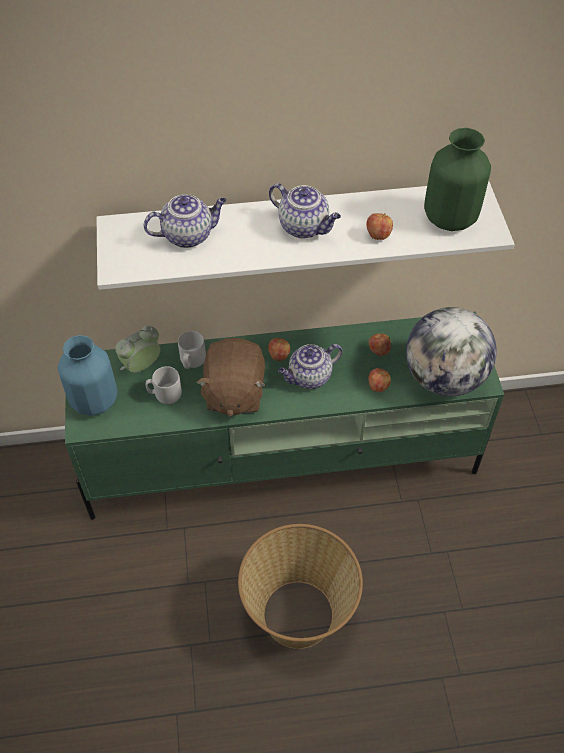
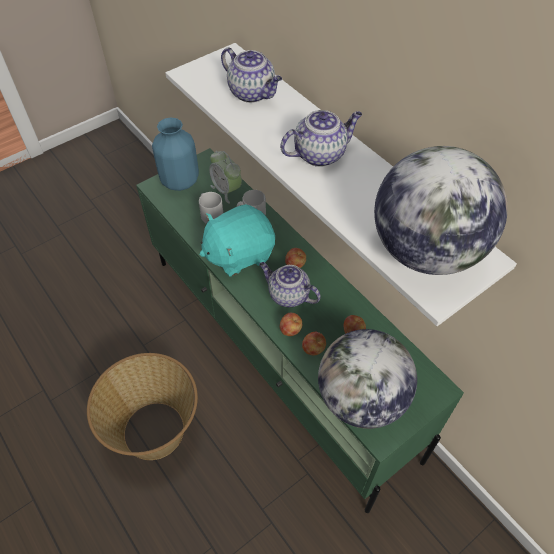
camera: 60 degrees right, 0 degrees up
alarm clock [116,326,160,372] -> alarm clock turned 150 degrees counterclockwise [209,151,242,204]
brown plush toy [196,338,266,417] -> turquoise plush toy [200,204,275,277]
teapot [269,183,341,239] -> teapot turned 120 degrees counterclockwise [280,110,362,167]
apple [366,213,393,240] -> apple moved to [280,313,302,336]
green vase [424,128,491,231] -> globe [374,146,508,275]

